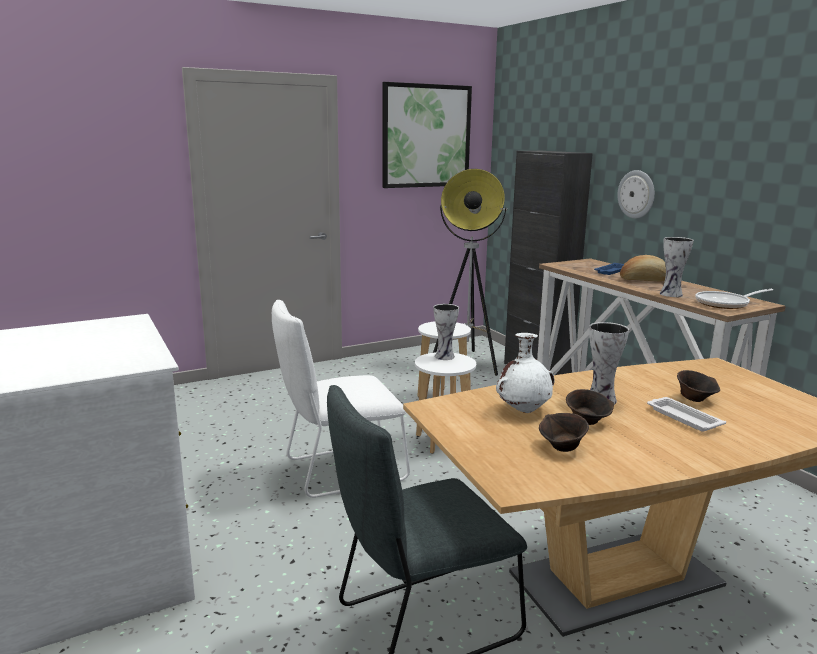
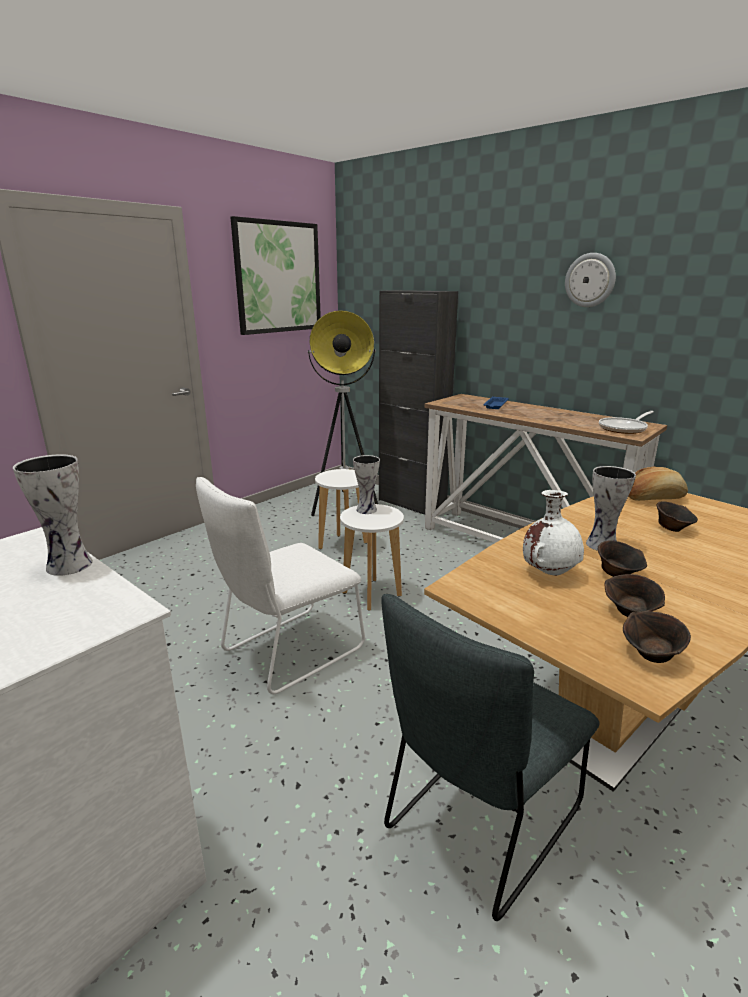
camera: 20 degrees left, 5 degrees up
wall clock [617,170,655,219] -> wall clock moved to [565,253,616,307]
bread [620,255,666,282] -> bread moved to [629,467,688,501]
white tray [647,397,726,432] -> none
vase [660,237,694,297] -> vase moved to [13,454,93,576]
none -> brown bowl [623,611,691,663]

